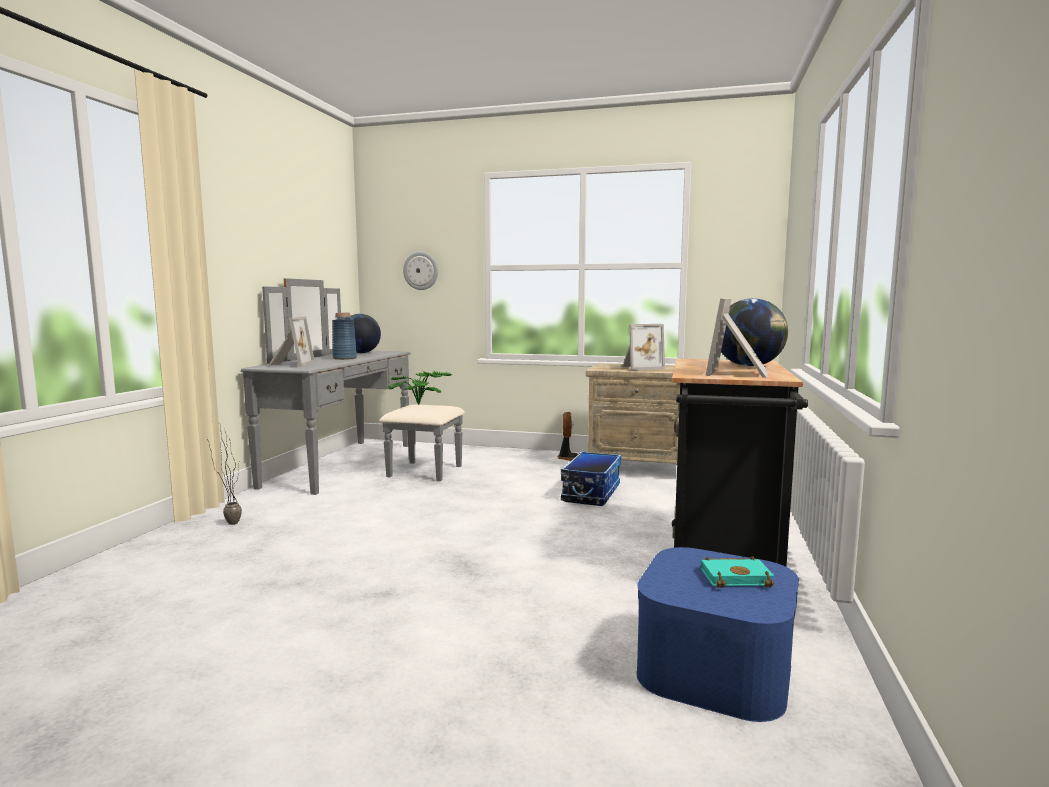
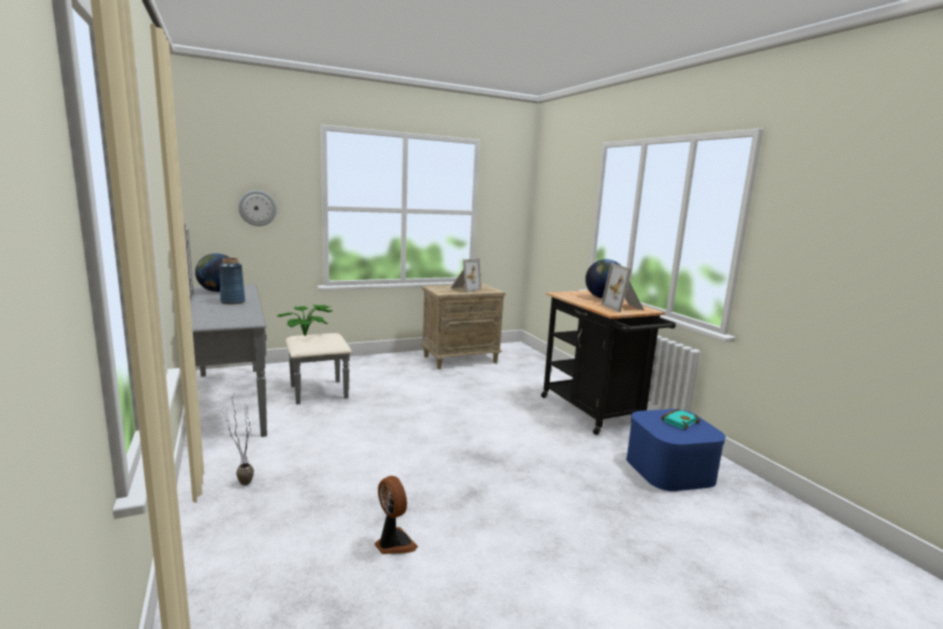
camera: 40 degrees left, 5 degrees up
picture frame [268,316,315,367] -> none
fan [558,412,578,461] -> fan moved to [375,476,418,554]
storage box [561,451,621,506] -> none

